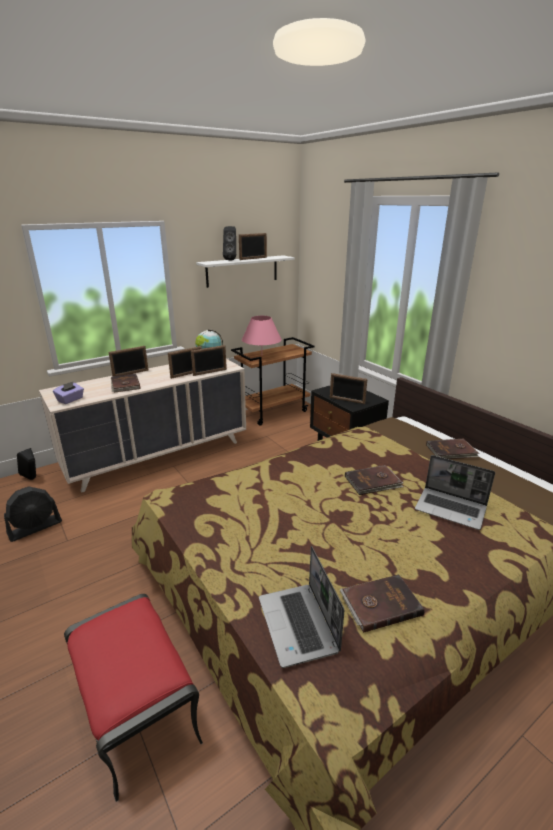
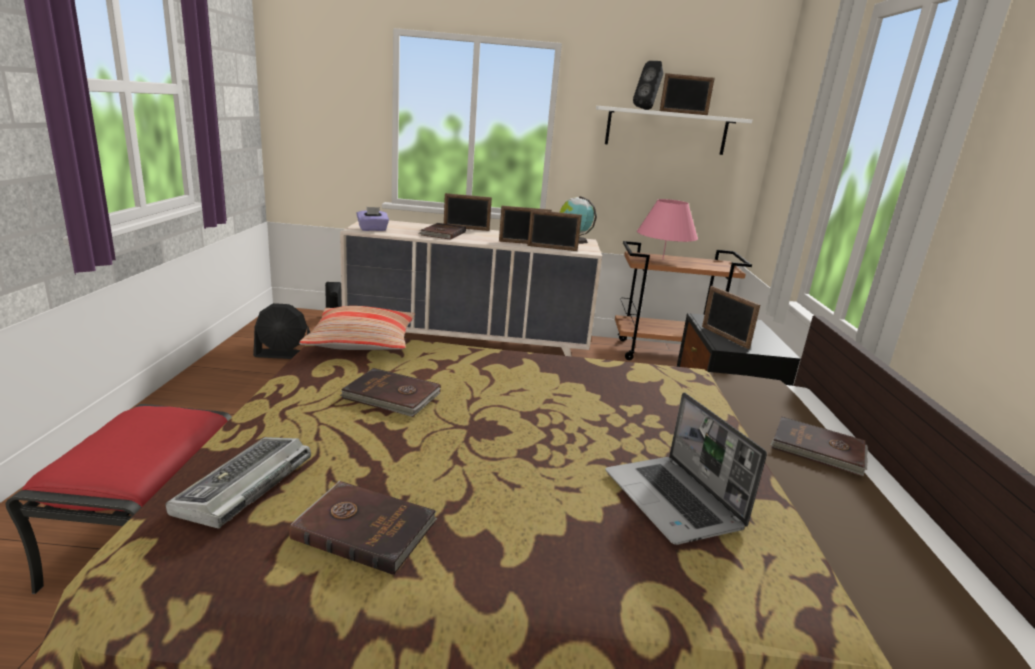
camera: 35 degrees right, 5 degrees down
laptop [259,546,344,668] -> keyboard [166,437,311,528]
brown book [345,465,403,495] -> brown book moved to [340,368,441,417]
none -> pillow [299,306,415,350]

